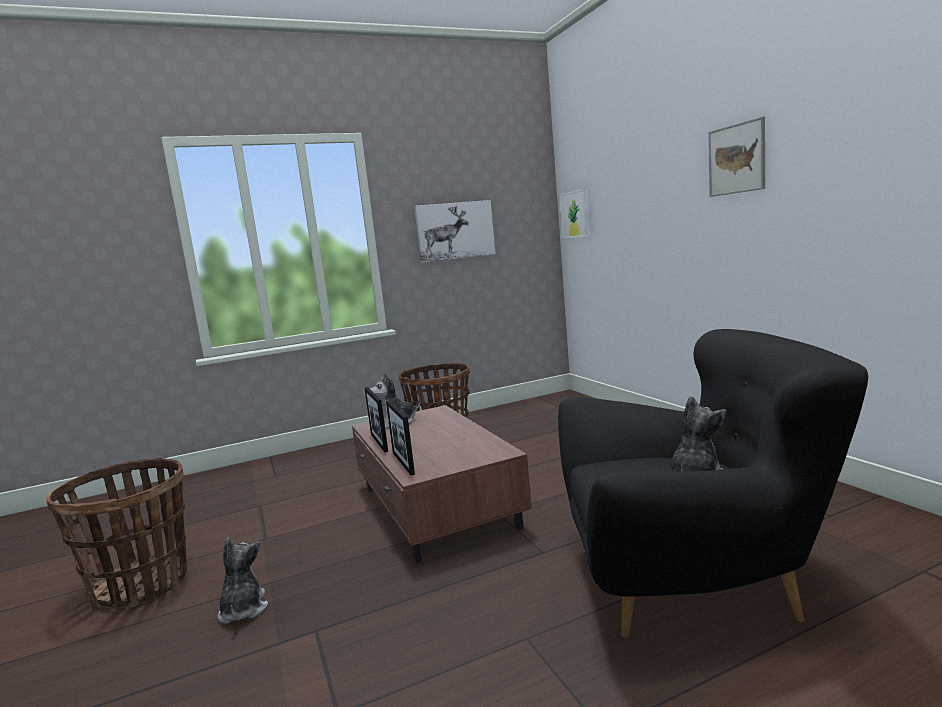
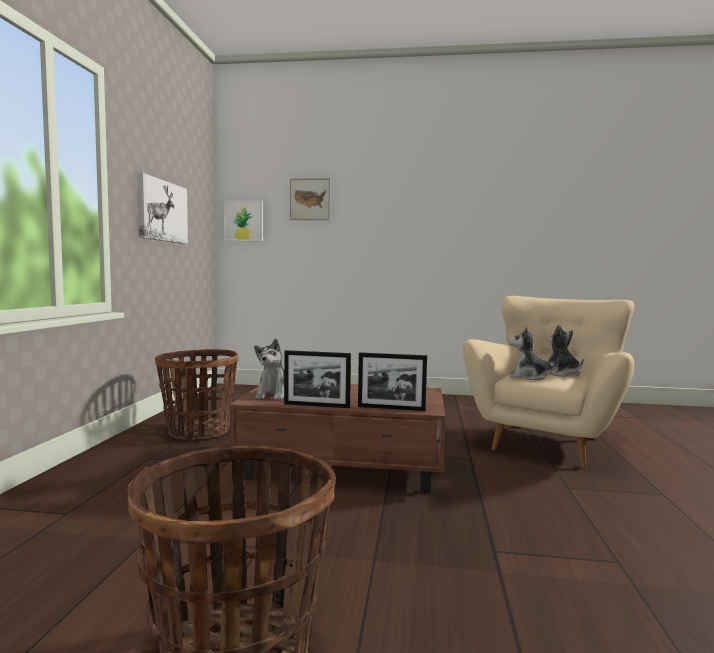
camera: 60 degrees left, 5 degrees down
plush toy [218,538,268,624] -> plush toy moved to [507,326,559,380]
black armchair [558,329,868,638] -> beige armchair [463,296,634,469]
picture [708,116,765,197] -> picture moved to [290,178,330,220]

